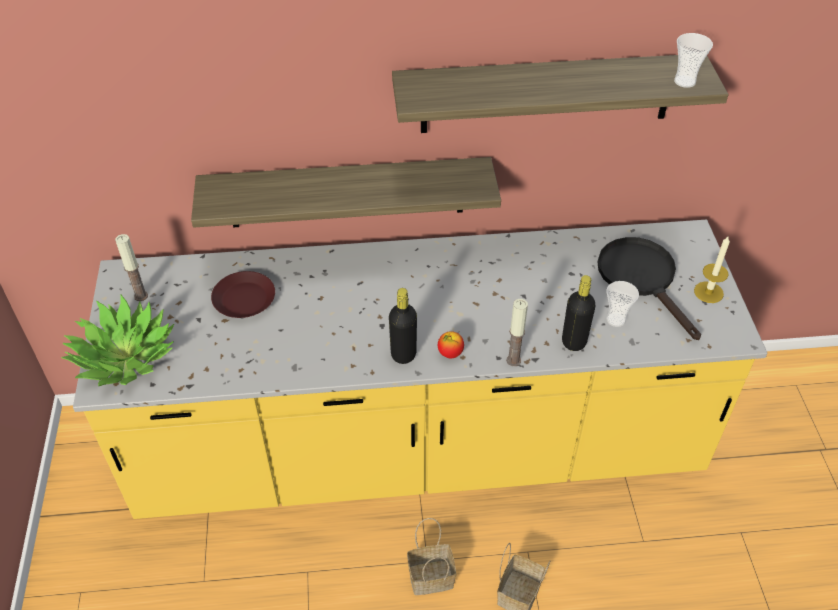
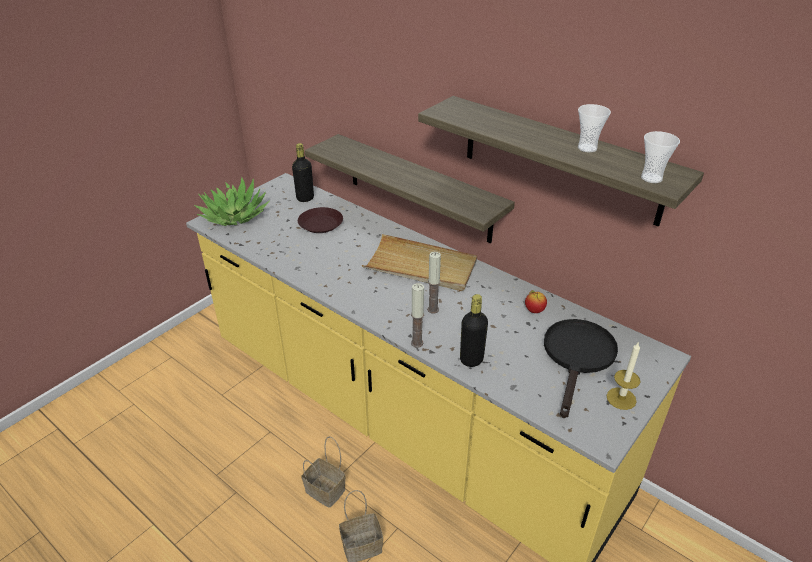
camera: 45 degrees right, 10 degrees down
candle [115,234,148,301] -> candle moved to [427,252,441,314]
black bottle [389,288,417,364] -> black bottle moved to [292,143,314,202]
apple [438,331,464,358] -> apple moved to [525,290,547,313]
cup [606,281,639,327] -> cup moved to [578,104,611,152]
none -> beige tray [362,234,477,291]

